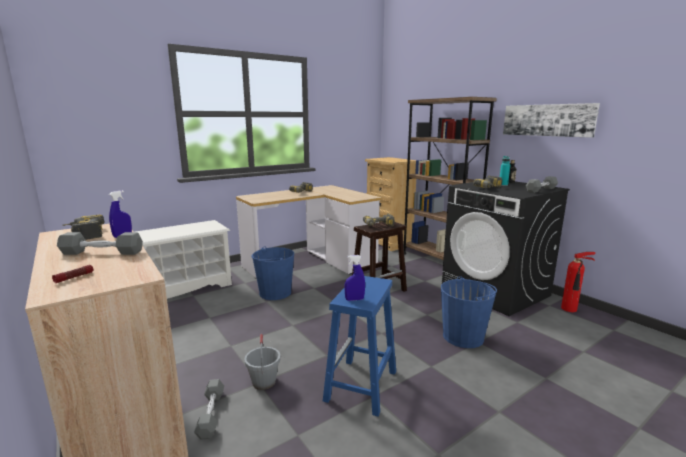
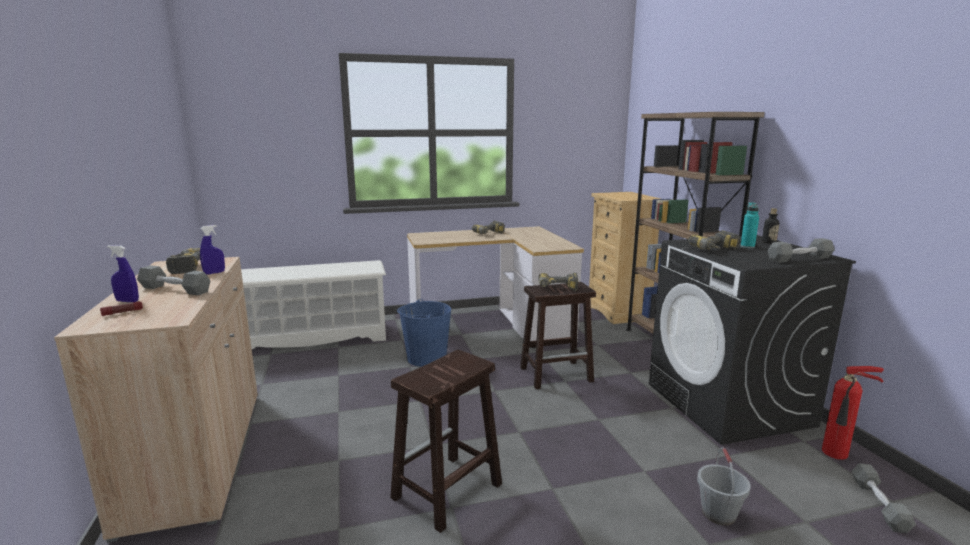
camera: 20 degrees right, 0 degrees up
grey dumbbell [194,379,224,440] -> grey dumbbell moved to [851,463,916,533]
grey bucket [244,334,281,390] -> grey bucket moved to [697,447,751,525]
blue stool [323,276,396,417] -> brown stool [390,350,502,533]
blue spray bottle [344,255,365,301] -> blue spray bottle moved to [107,245,139,302]
blue bucket [441,276,497,348] -> none
picture [503,103,600,138] -> none

